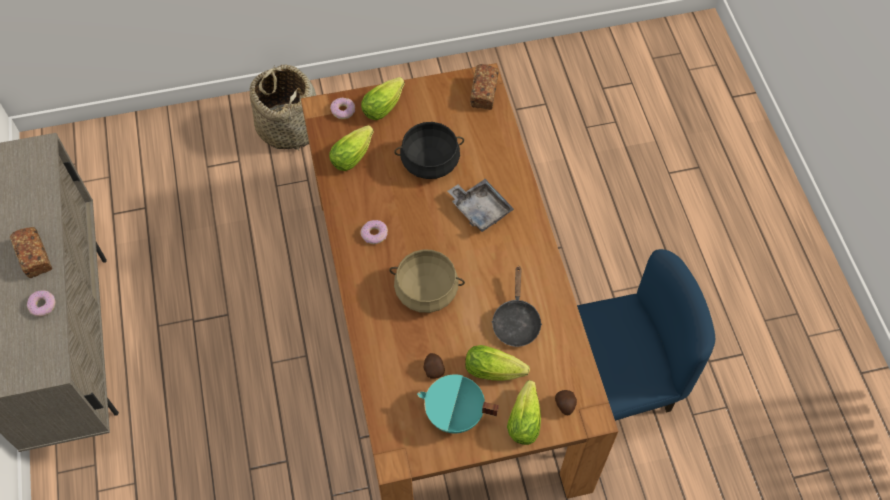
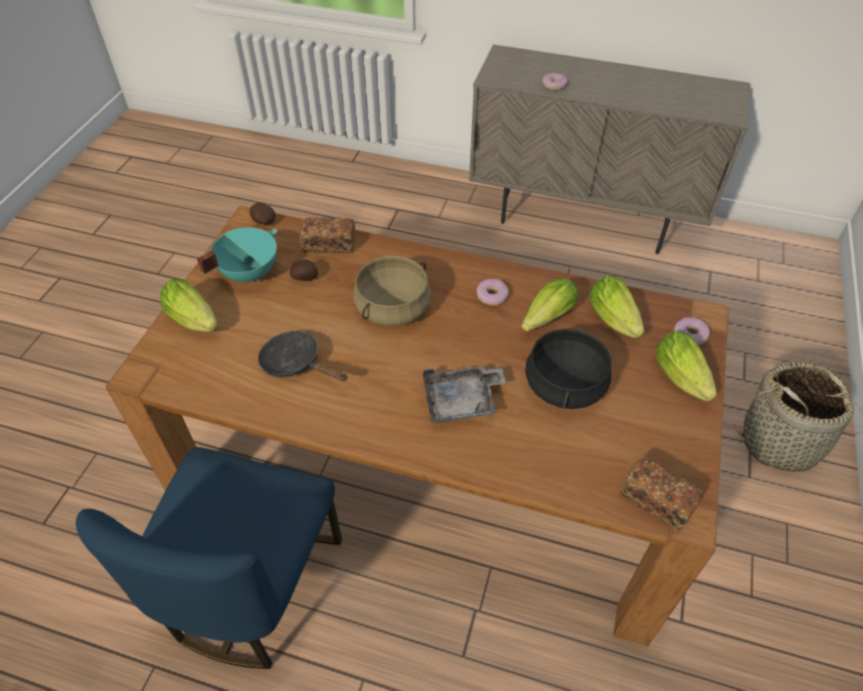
camera: 120 degrees right, 10 degrees down
bread [10,227,52,278] -> bread moved to [299,218,355,253]
lettuce [465,345,530,381] -> lettuce moved to [521,278,578,331]
potato [555,390,577,415] -> potato moved to [249,203,276,225]

